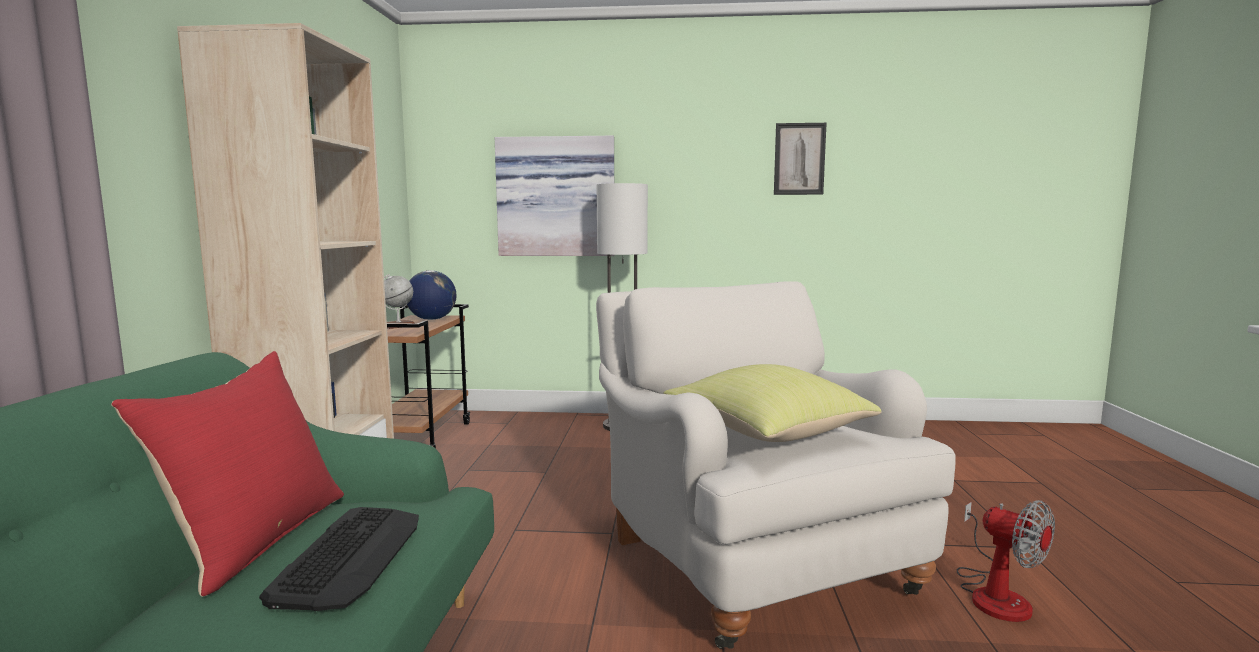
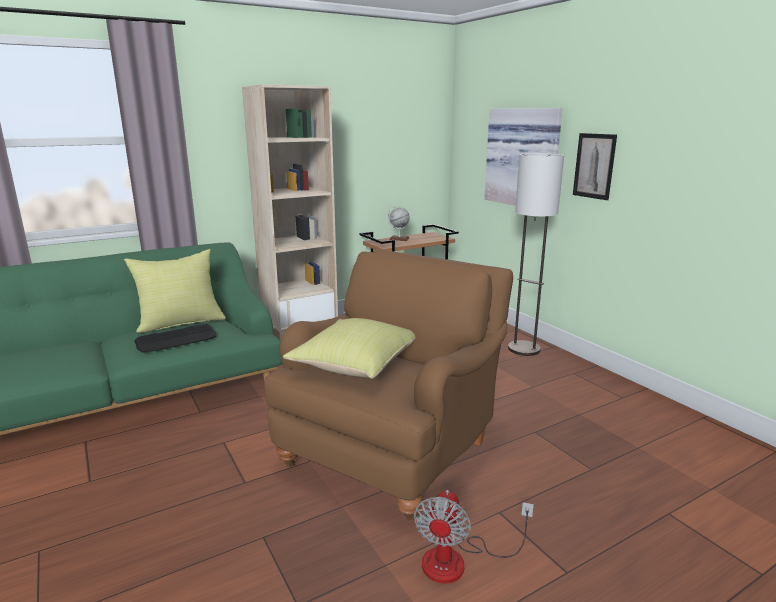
camera: 55 degrees right, 10 degrees up
red pillow [111,351,344,597] -> yellow pillow [124,249,226,333]
globe [407,270,456,320] -> none
white armchair [596,281,956,649] -> brown armchair [264,249,513,520]
picture [774,123,827,195] -> picture moved to [573,133,617,200]

